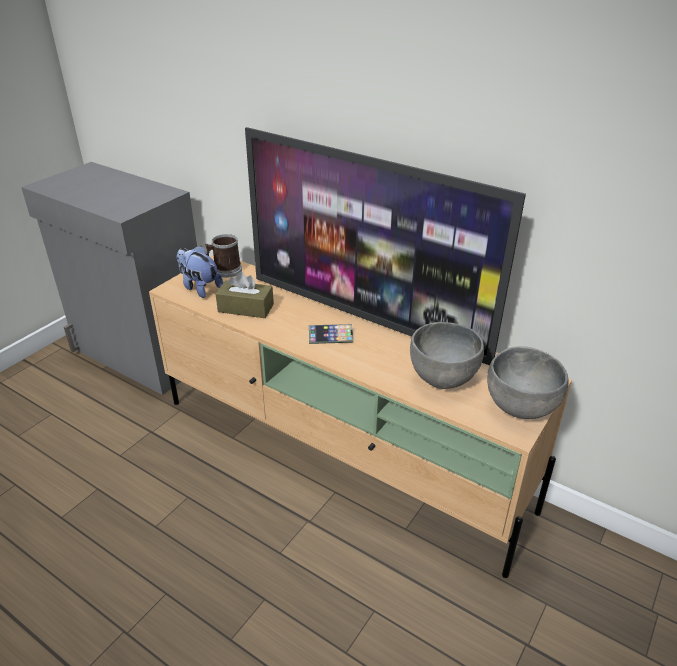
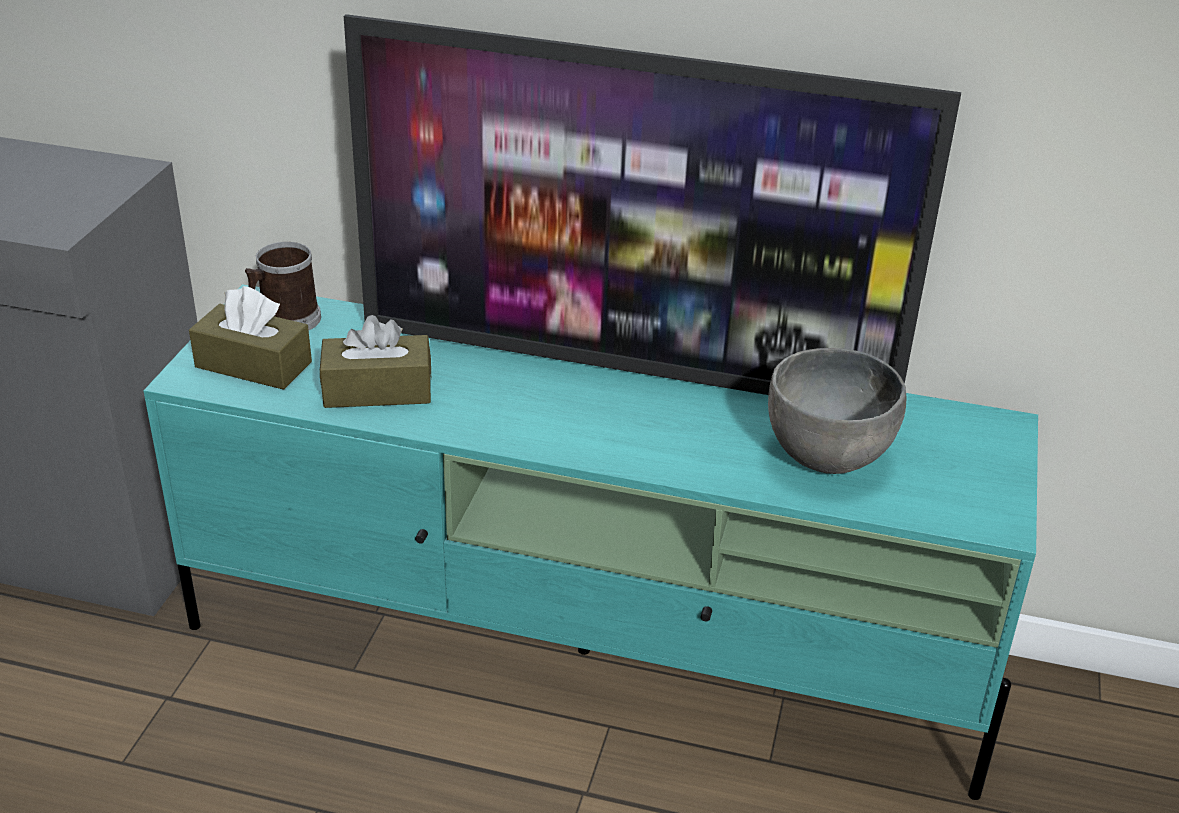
camera: 20 degrees left, 0 degrees up
beige tv stand [149,255,572,578] -> turquoise tv stand [143,284,1038,800]
plush toy [177,246,223,298] -> brown tissue box [189,286,312,390]
phone [309,324,354,344] -> none
grey bowl [487,346,568,419] -> none

